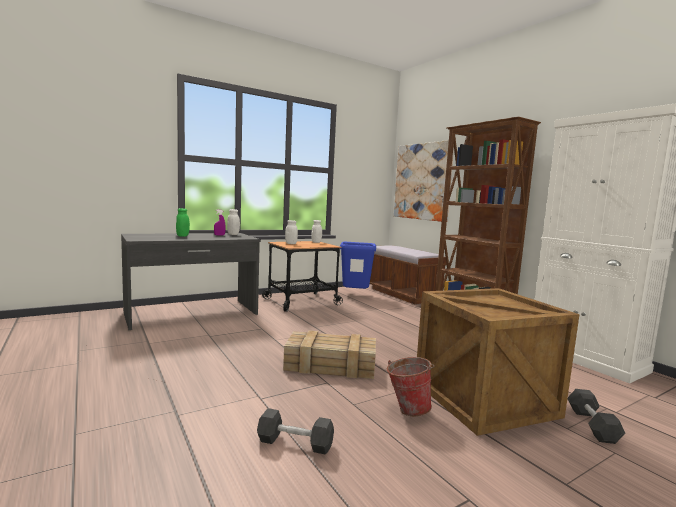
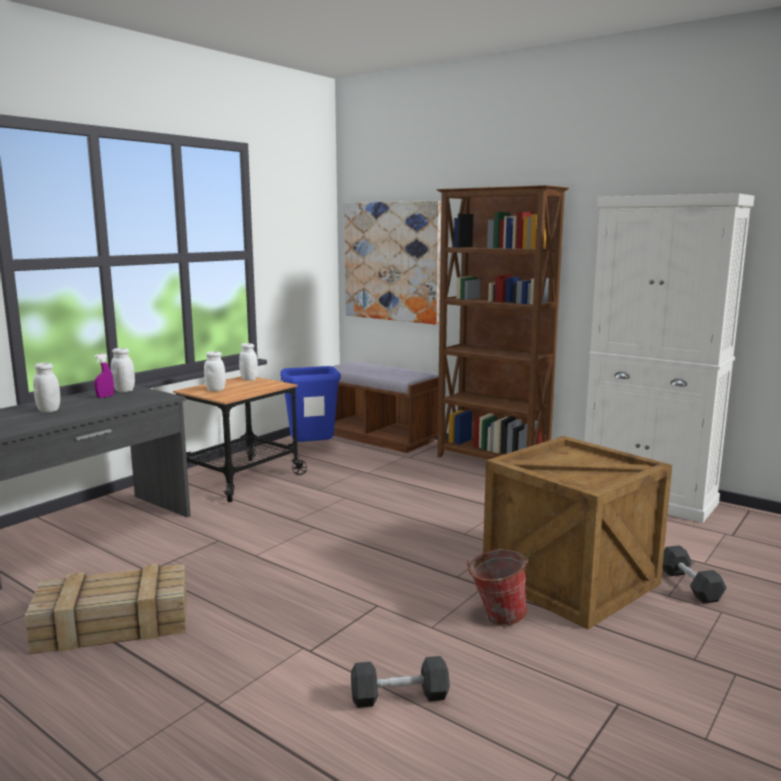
camera: 20 degrees left, 5 degrees up
green jar [176,208,190,237] -> white jar [33,363,60,412]
crate [283,330,376,379] -> crate moved to [25,564,187,654]

